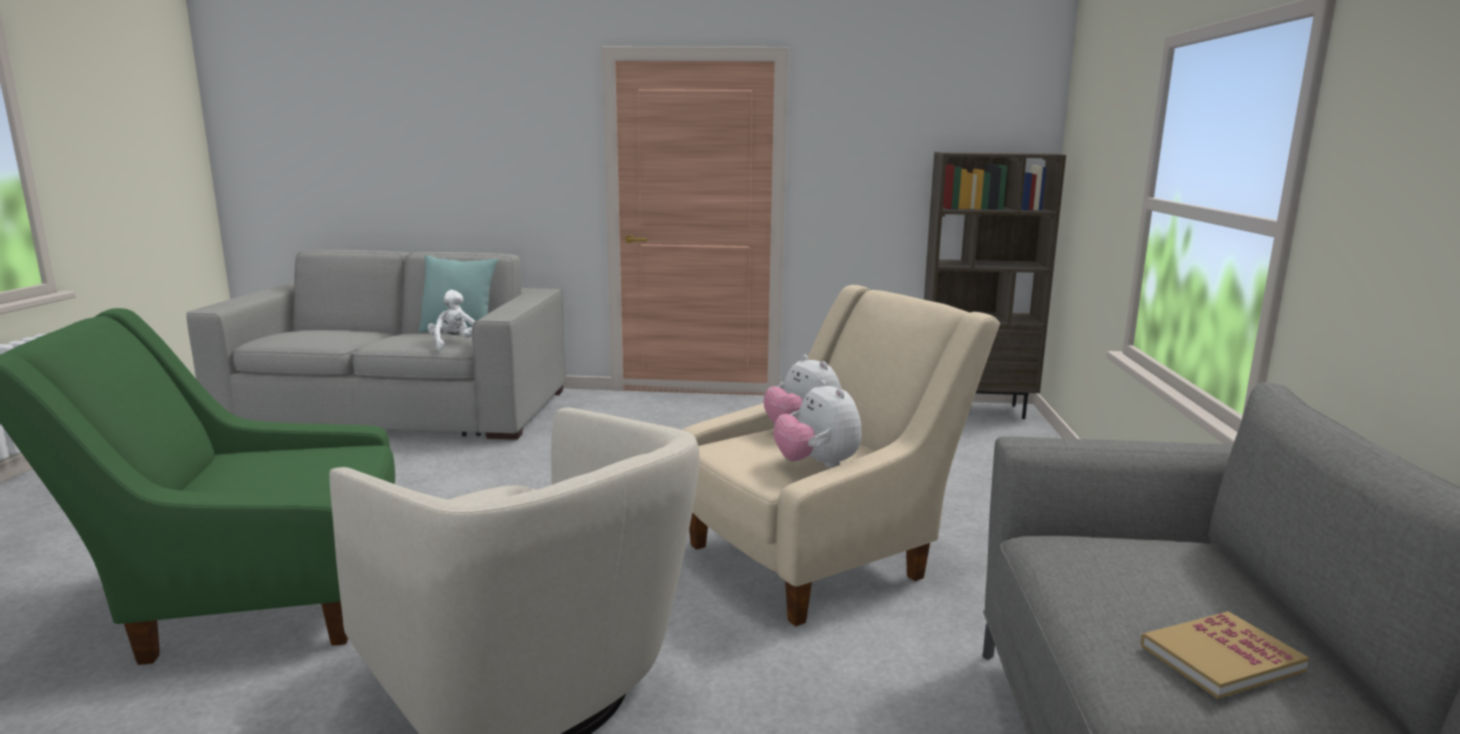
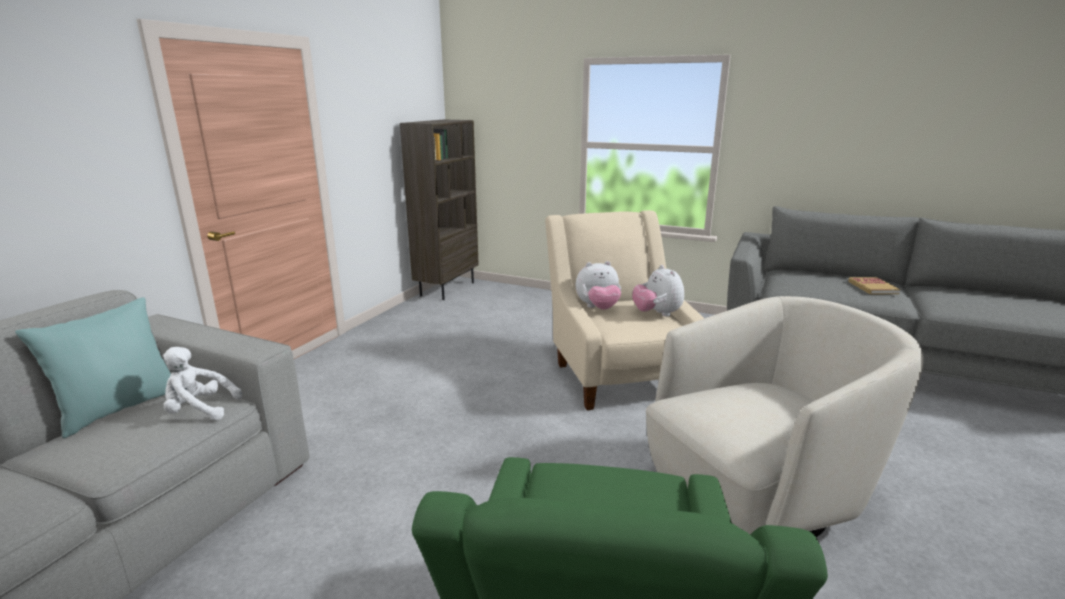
camera: 70 degrees left, 5 degrees up
plush toy [774,380,862,468] -> plush toy turned 75 degrees clockwise [632,265,684,317]

